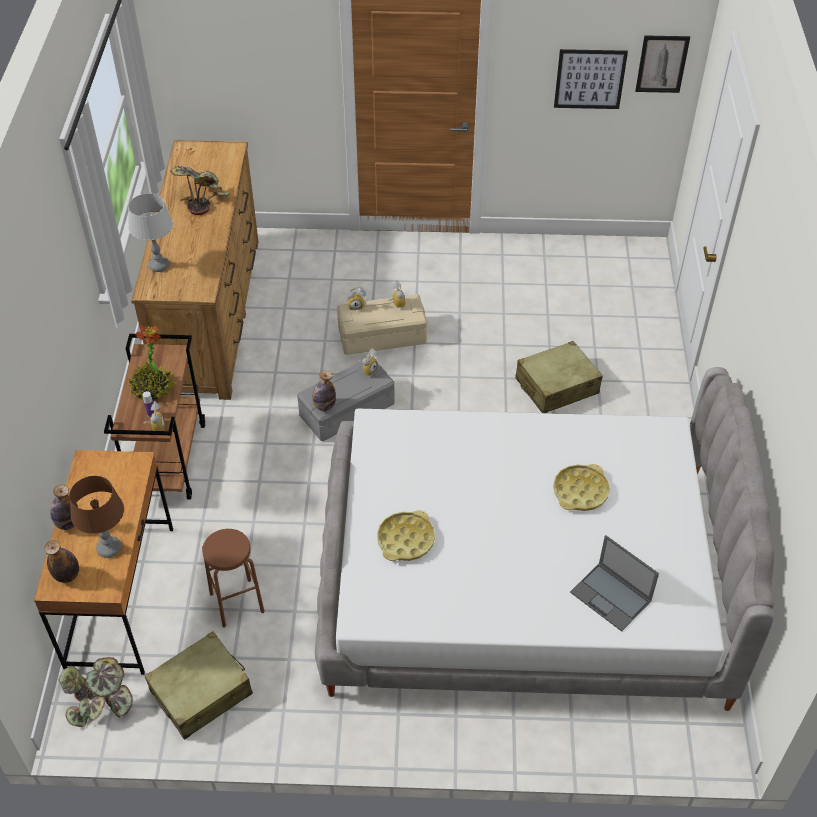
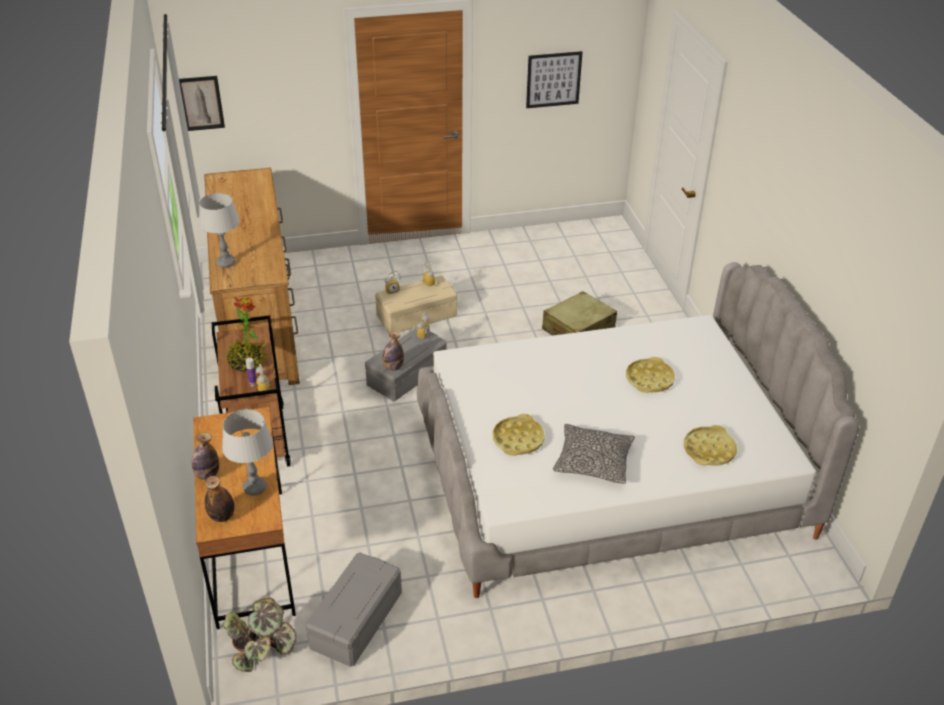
camera: 15 degrees left, 10 degrees down
brown table lamp [69,476,124,558] -> grey table lamp [222,409,273,496]
beige suitcase [145,631,253,740] -> grey storage box [306,553,402,667]
potted plant [170,166,230,215] -> none
brown stool [202,529,264,628] -> none
laptop [570,535,659,632] -> yellow tray [684,425,737,466]
picture [635,35,690,93] -> picture moved to [179,76,225,131]
none -> pillow [553,424,635,484]

